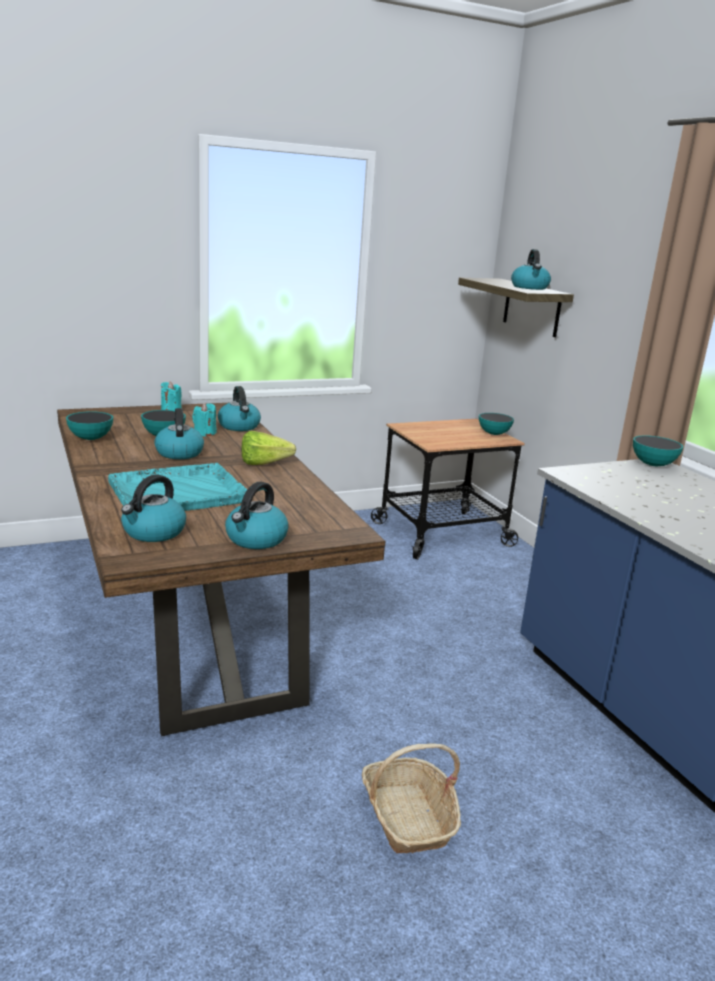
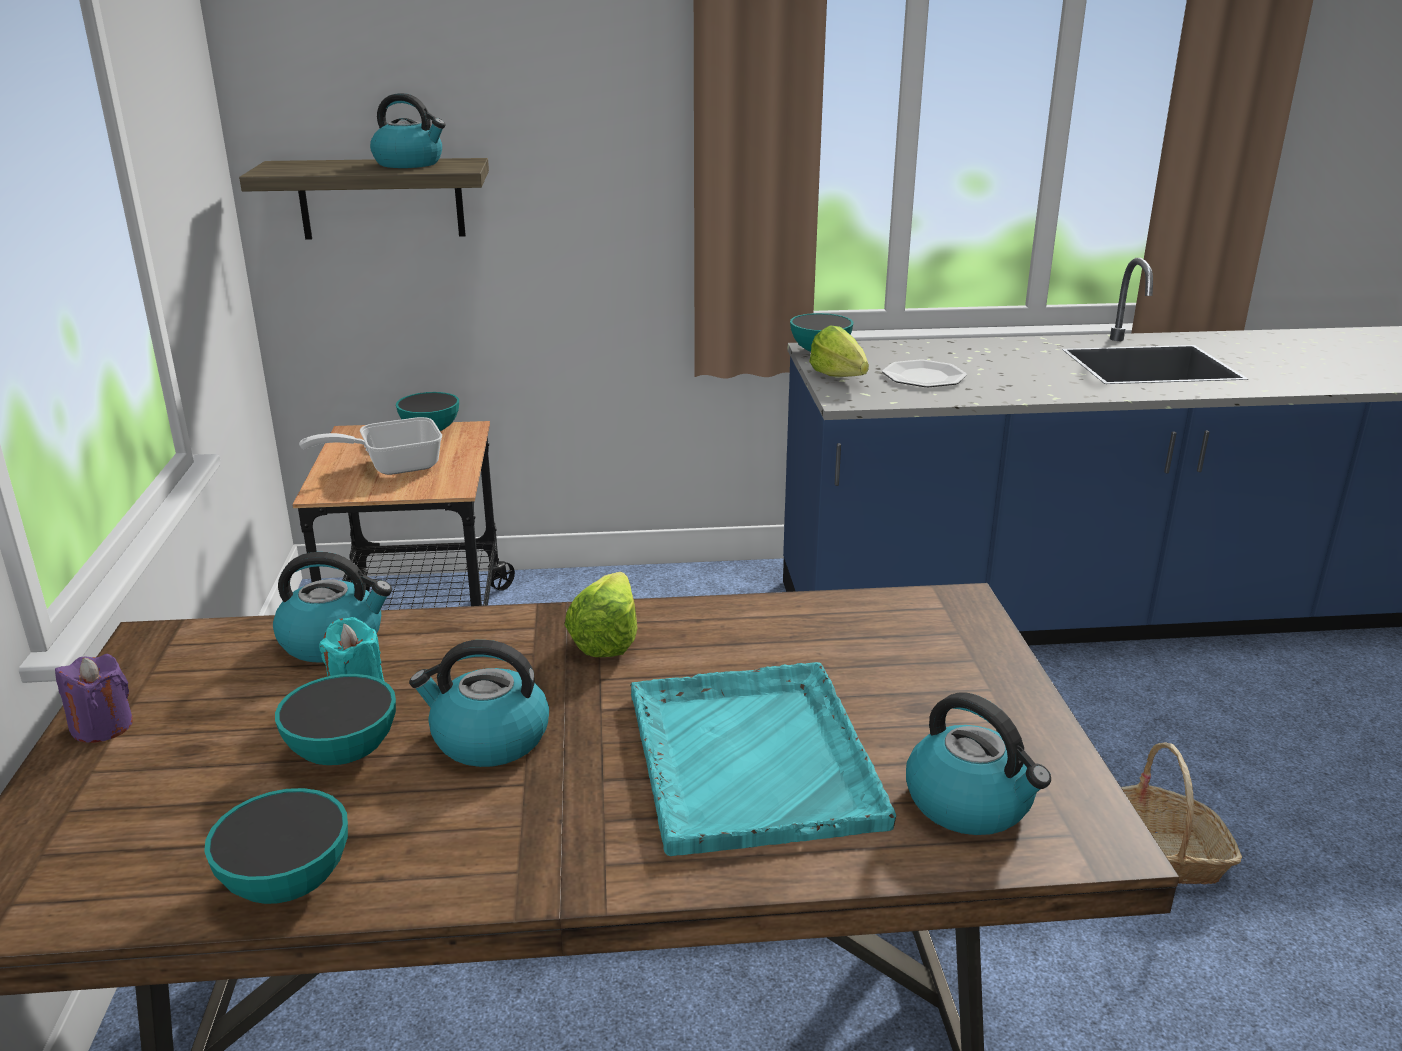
camera: 70 degrees left, 5 degrees up
turquoise candle [161,381,182,411] -> purple candle [55,654,133,743]
kettle [225,482,289,549] -> none
none -> frying pan [299,417,442,475]
none -> lettuce [809,325,869,377]
none -> plate [882,359,967,387]

